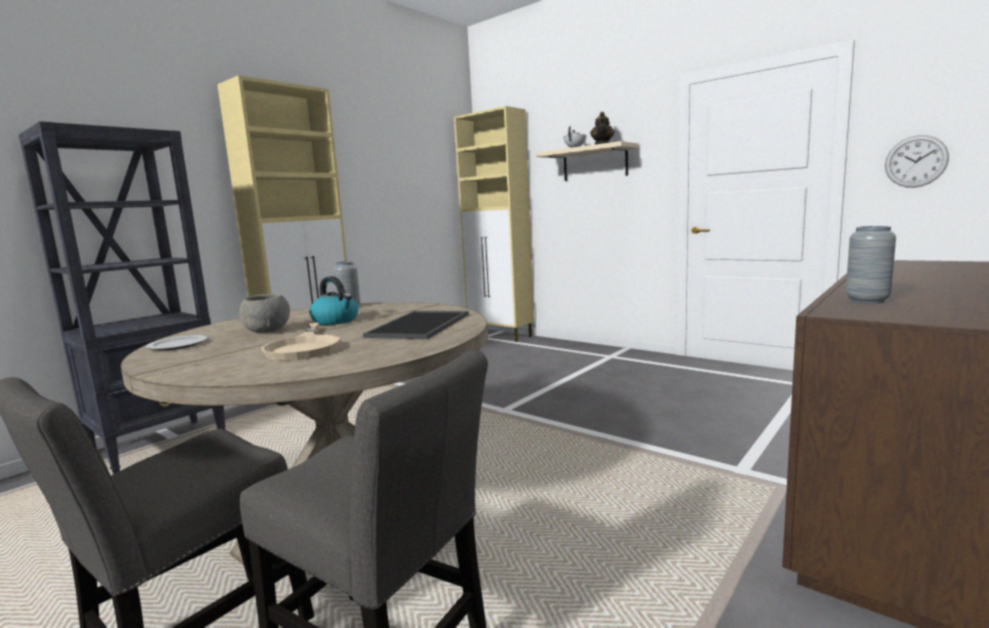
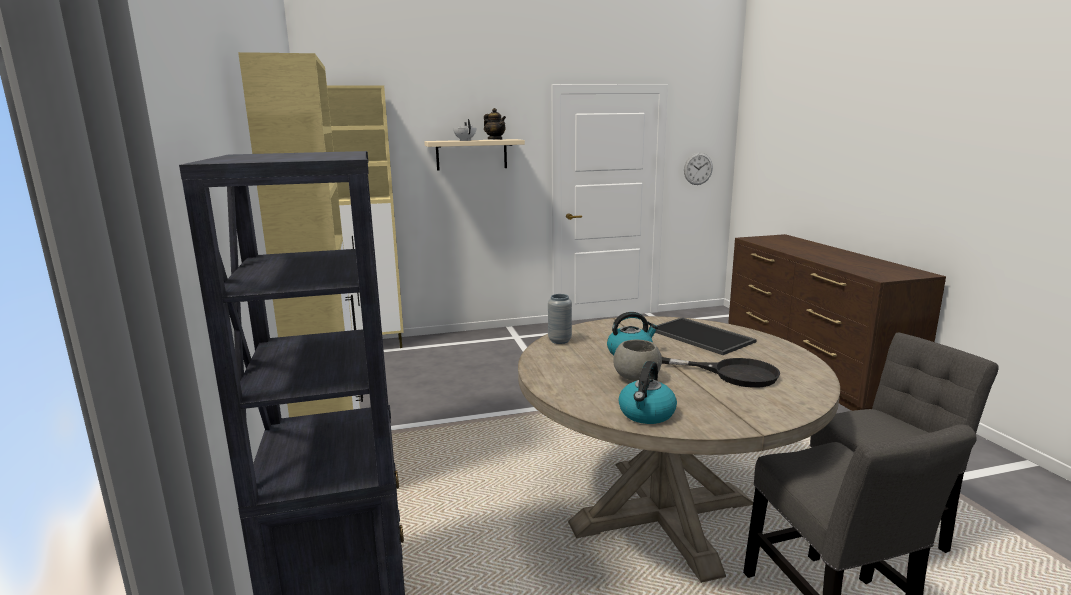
camera: 55 degrees left, 5 degrees up
plate [146,335,207,350] -> kettle [619,361,677,424]
beige frying pan [261,323,340,361] -> black frying pan [662,357,780,388]
grey vase [846,226,896,303] -> none

